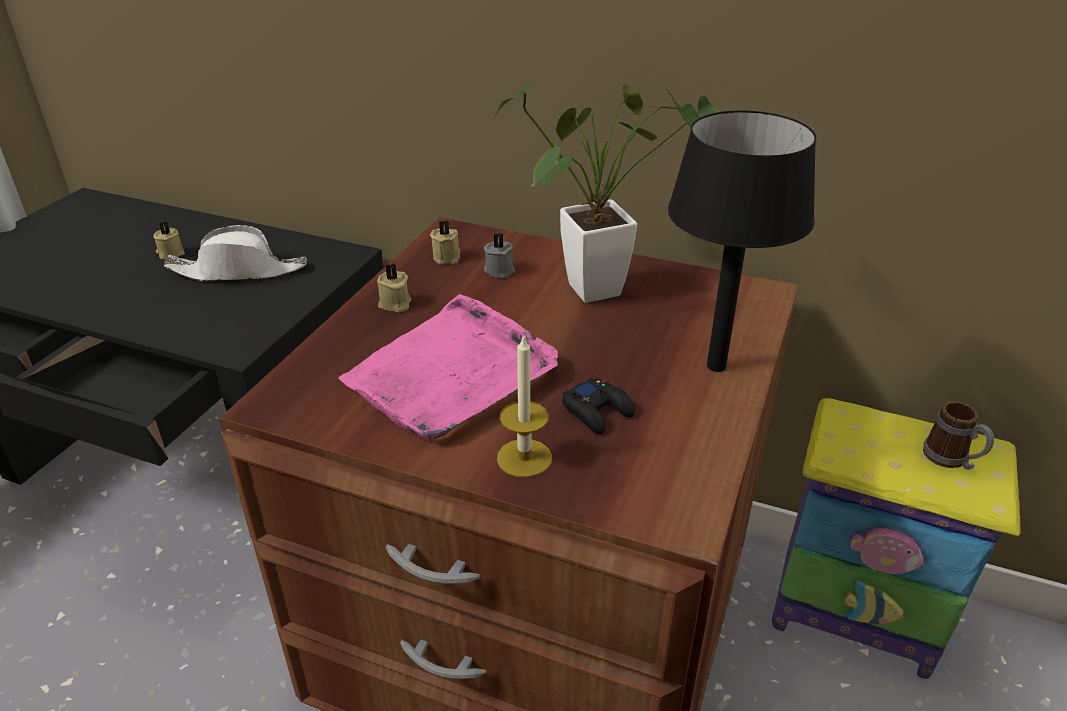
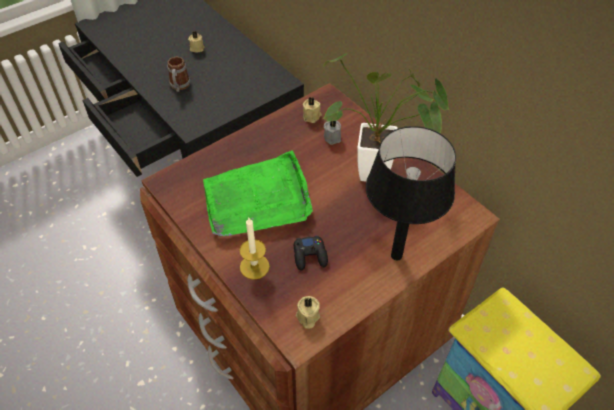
camera: 30 degrees right, 15 degrees up
white hat [164,225,307,281] -> none
pink tray [338,294,558,442] -> green tray [203,151,313,237]
beige candle [377,263,411,313] -> beige candle moved to [296,296,320,328]
mug [923,401,994,470] -> mug moved to [167,57,190,92]

